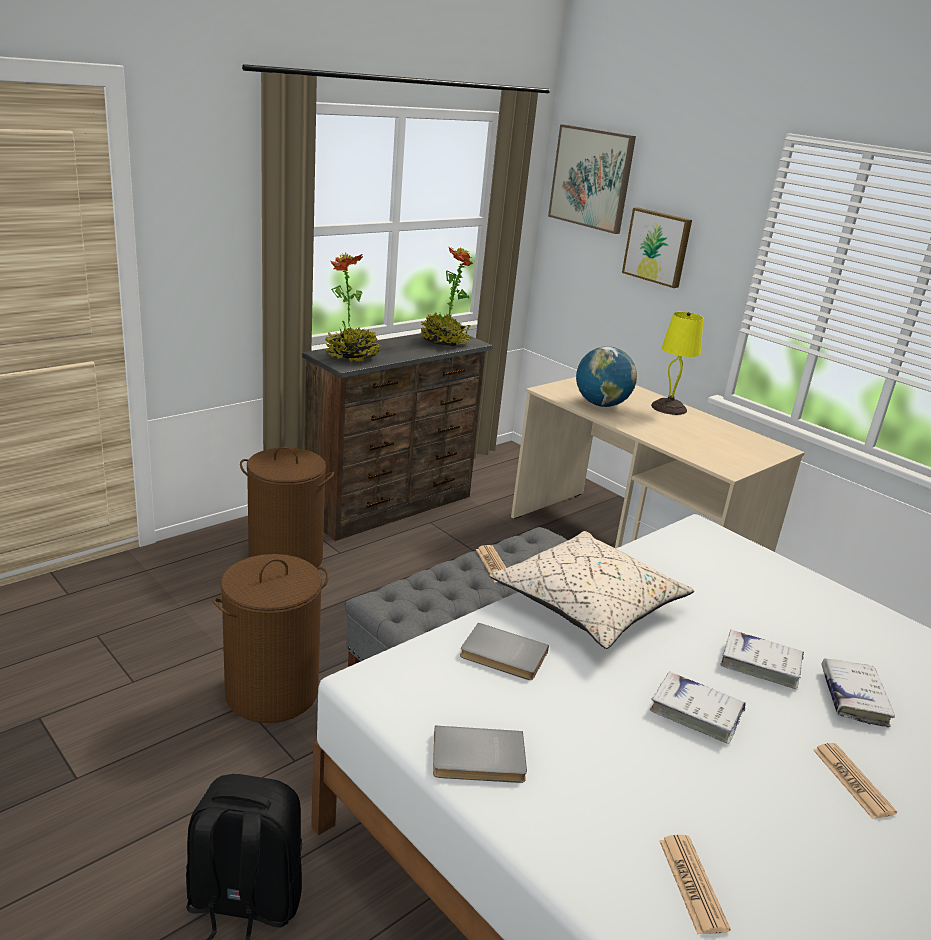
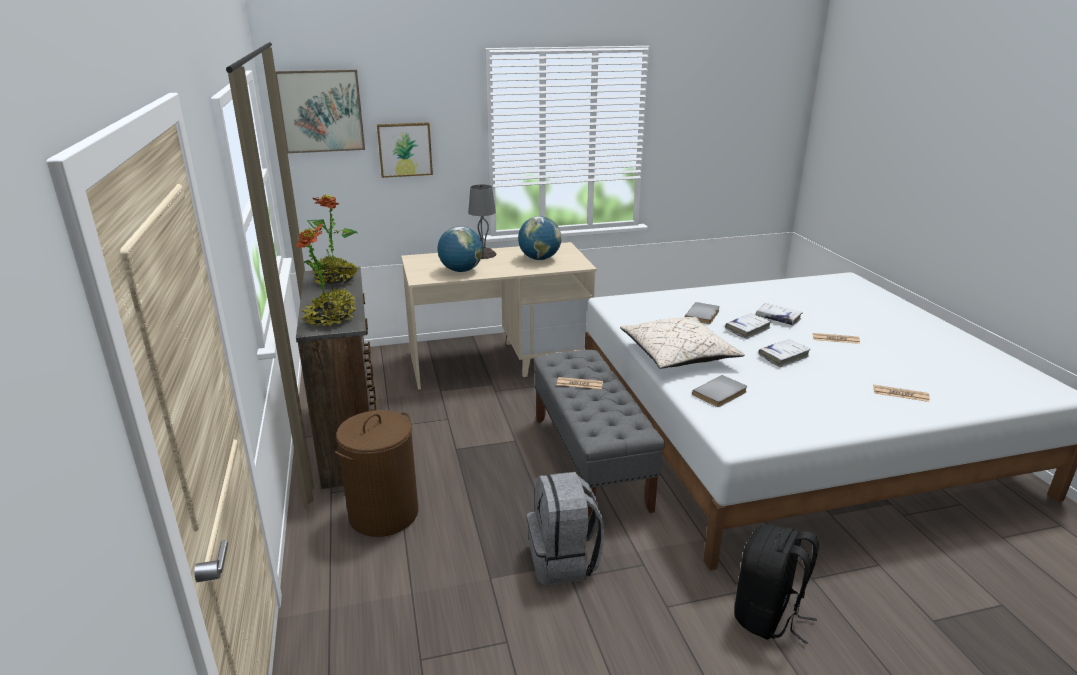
camera: 60 degrees left, 0 degrees up
brown laundry basket [212,554,329,723] -> grey backpack [527,472,604,585]
grey book [433,726,527,783] -> grey book moved to [685,302,720,324]
yellow table lamp [651,312,704,415] -> grey table lamp [468,184,496,259]
none -> globe [518,216,562,260]

